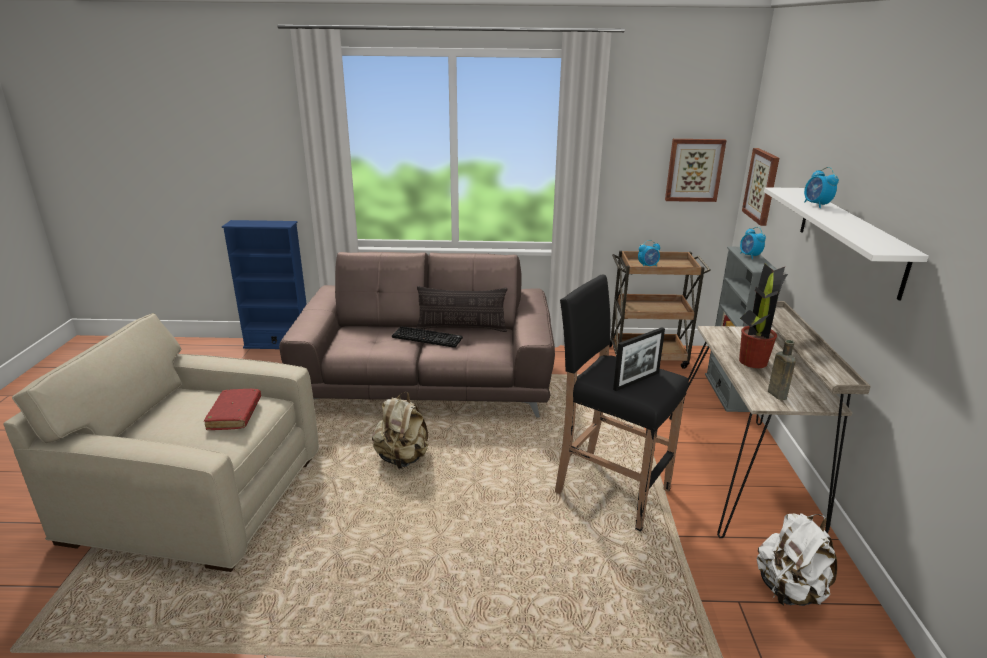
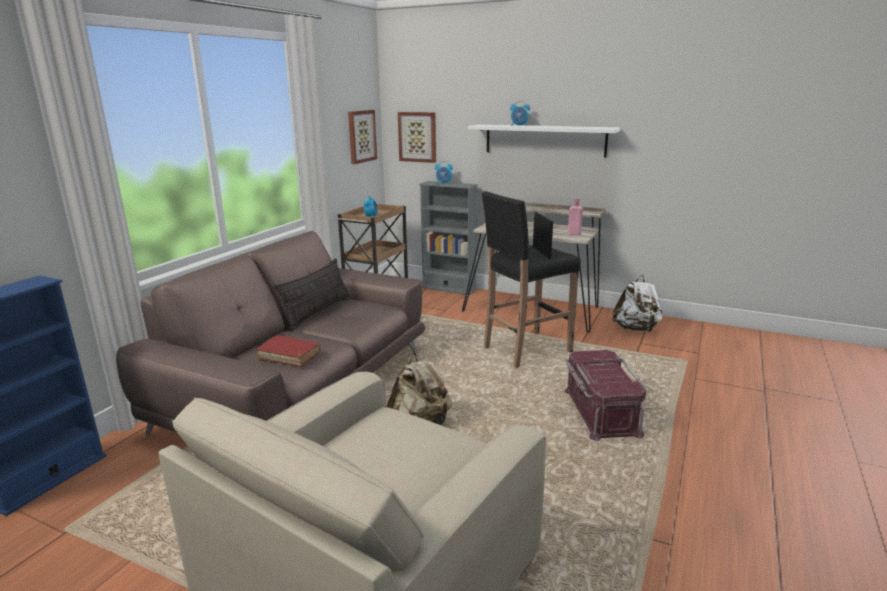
camera: 65 degrees left, 5 degrees down
red book [204,389,261,430] -> red book moved to [257,335,321,367]
keyboard [392,326,463,348] -> none
potted plant [739,264,788,368] -> none
brown bottle [768,340,796,400] -> pink bottle [568,197,583,235]
none -> red storage box [564,350,646,441]

